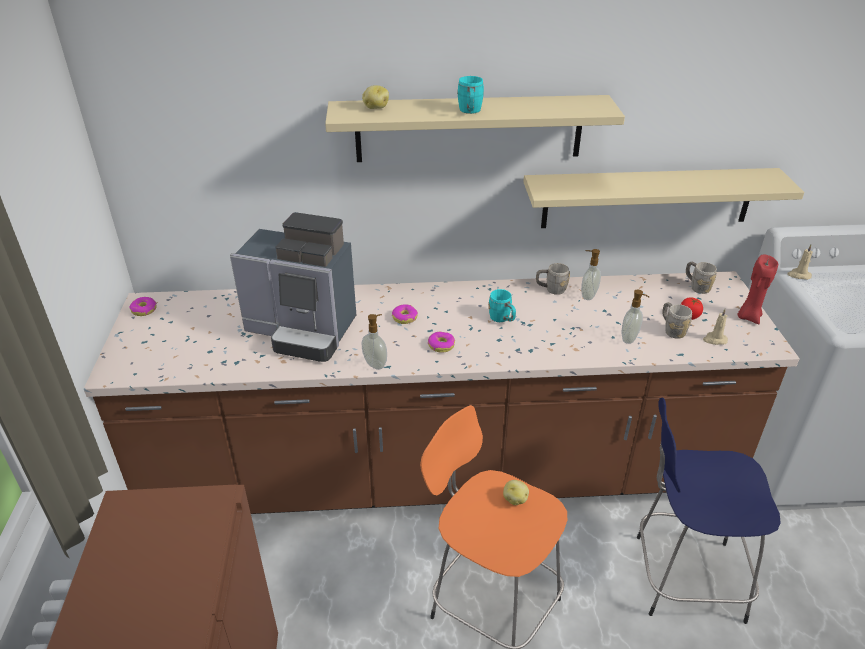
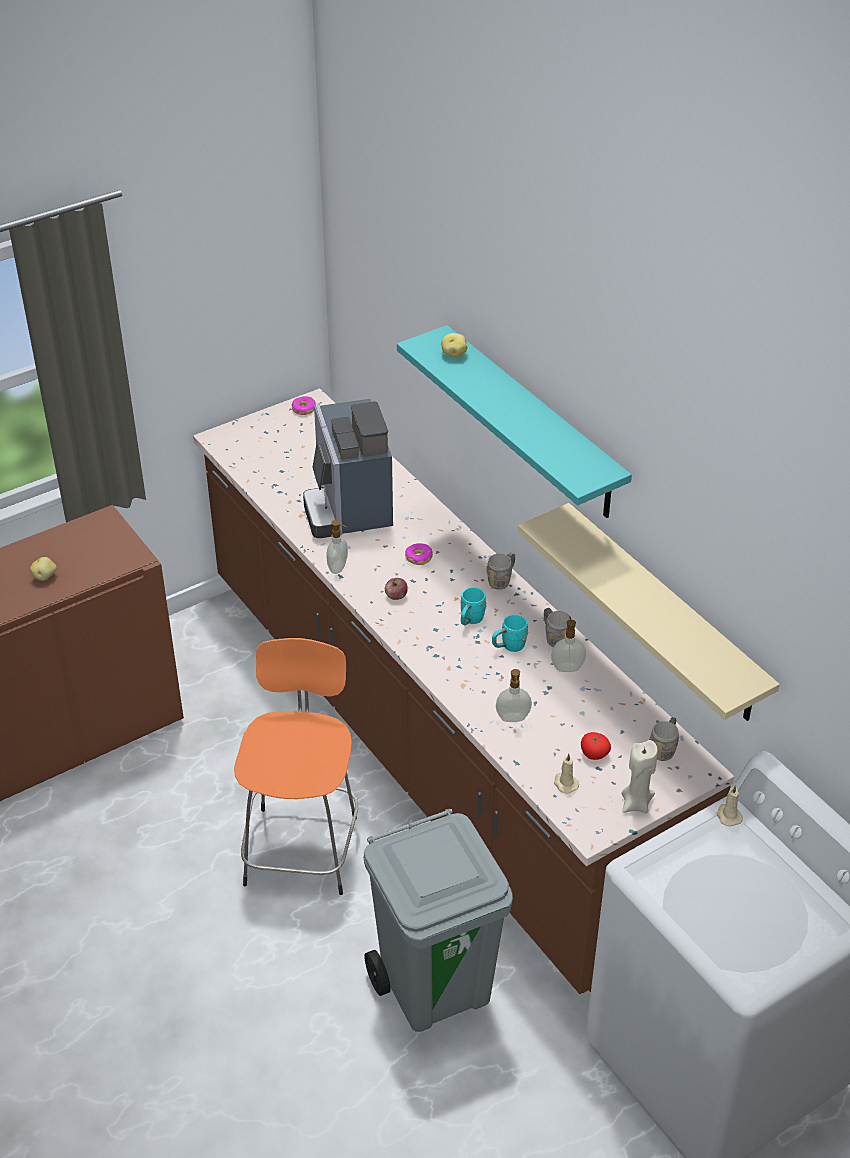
camera: 60 degrees right, 5 degrees up
beige shelf [325,95,625,162] -> turquoise shelf [397,325,632,518]
donut [428,332,455,353] -> apple [385,578,408,600]
turquoise mug [457,76,484,114] -> turquoise mug moved to [492,614,528,652]
potato [503,480,529,505] -> potato moved to [30,557,57,581]
blue stool [637,397,781,624] -> grey trash can [363,809,513,1032]
grey mug [662,302,692,339] -> grey mug moved to [487,552,515,590]
red candle [737,255,778,324] -> beige candle [621,740,658,813]

